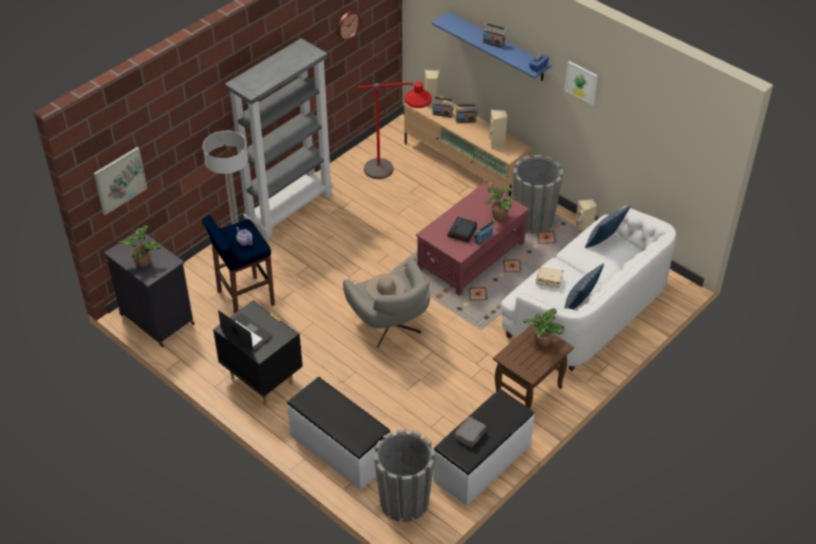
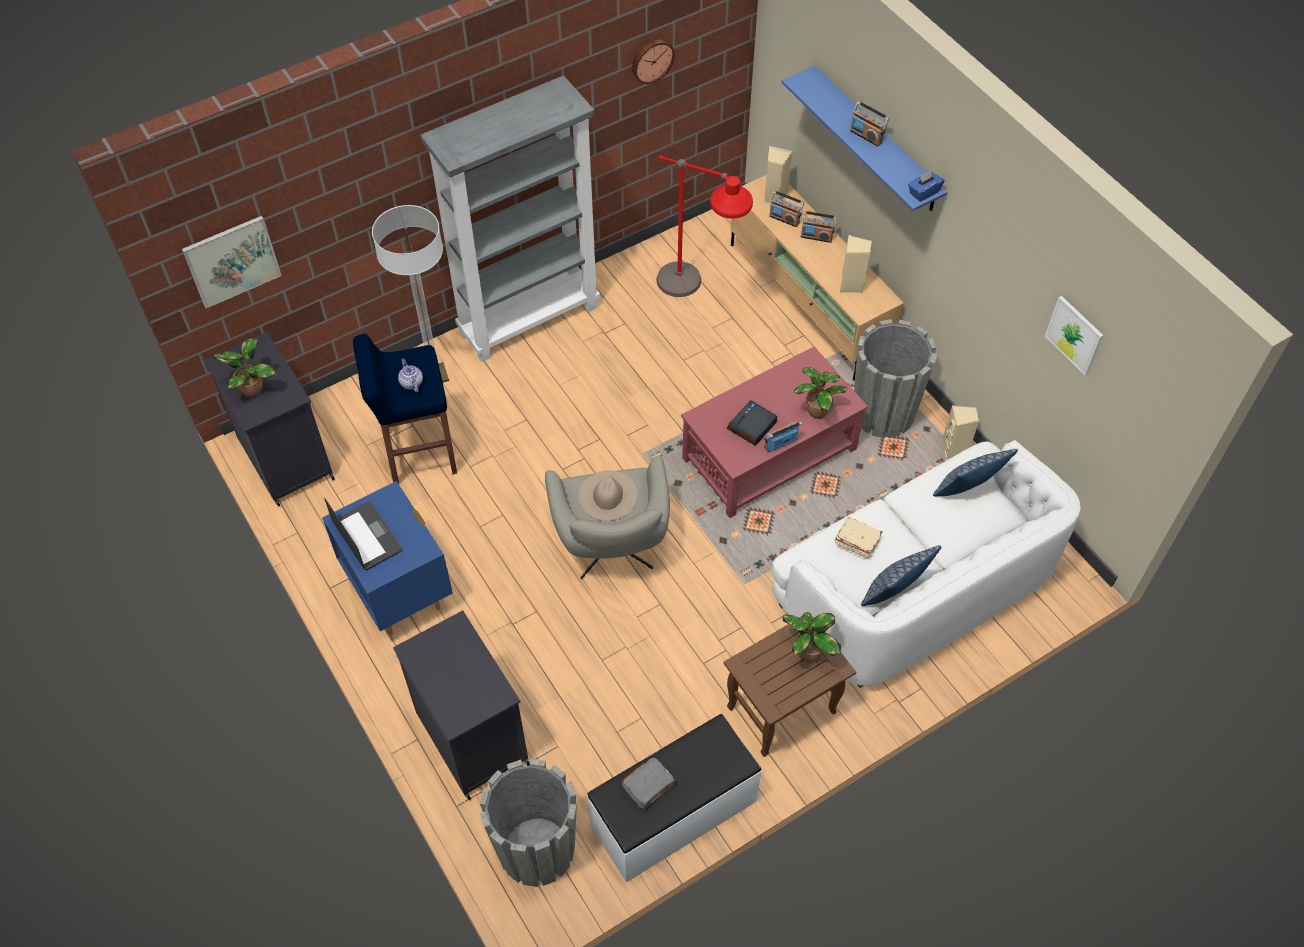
camera: 15 degrees right, 10 degrees up
black nightstand [213,300,303,405] -> blue nightstand [322,481,453,635]
white bench [287,377,390,490] -> black cabinet [393,610,530,800]
picture [565,61,598,105] -> picture moved to [1045,296,1103,375]

